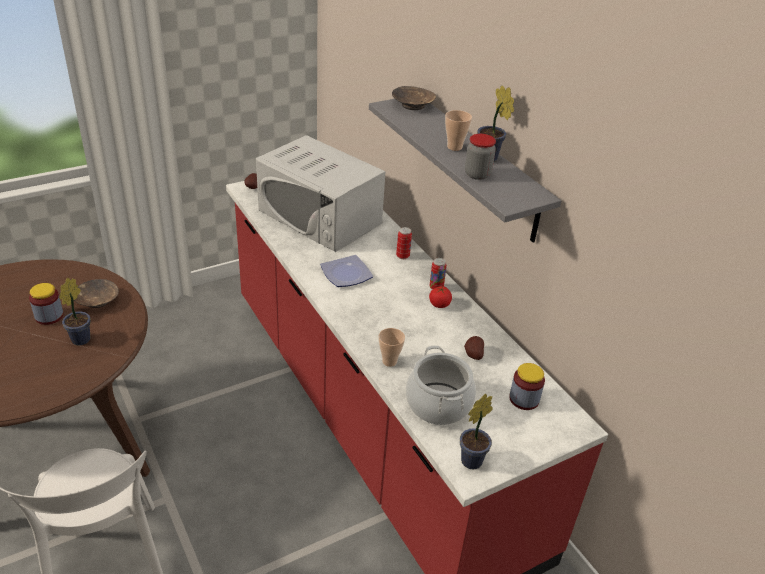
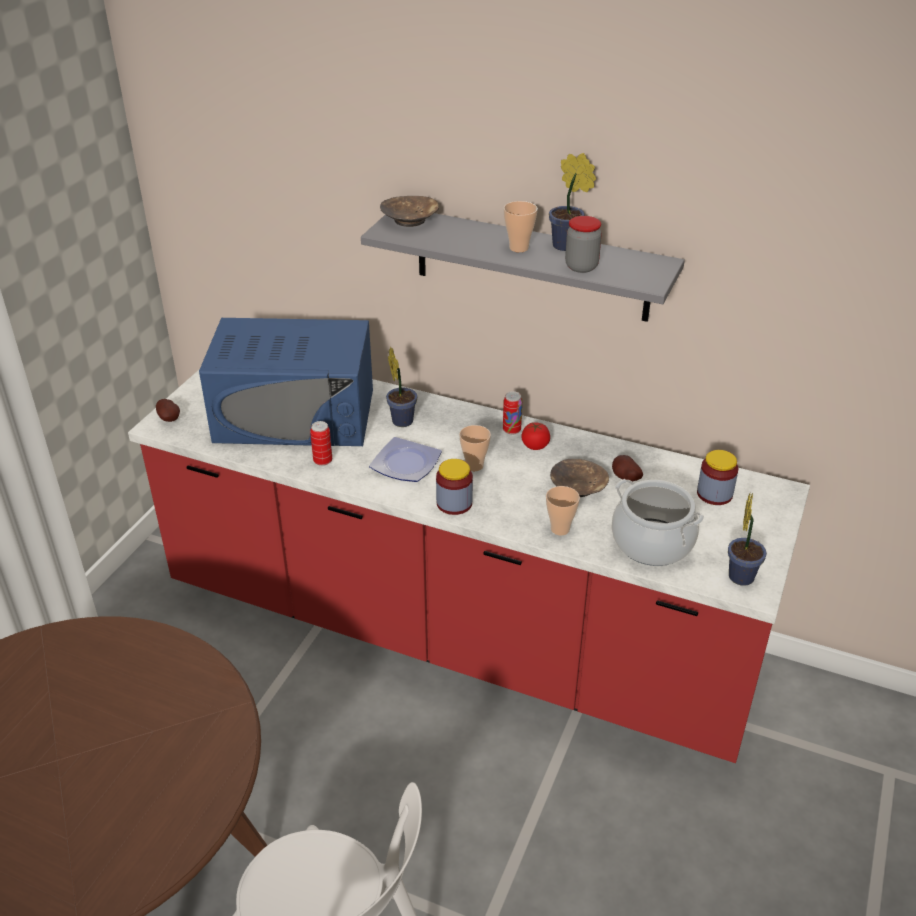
camera: 35 degrees left, 0 degrees up
jar [29,283,64,325] -> jar moved to [436,459,473,515]
potted plant [59,278,91,345] -> potted plant moved to [386,347,417,427]
brown bowl [75,279,119,308] -> brown bowl moved to [550,459,609,497]
white microwave [256,135,386,252] -> blue microwave [199,318,373,446]
can [396,227,412,259] -> can moved to [310,421,332,466]
none -> cup [459,425,491,471]

